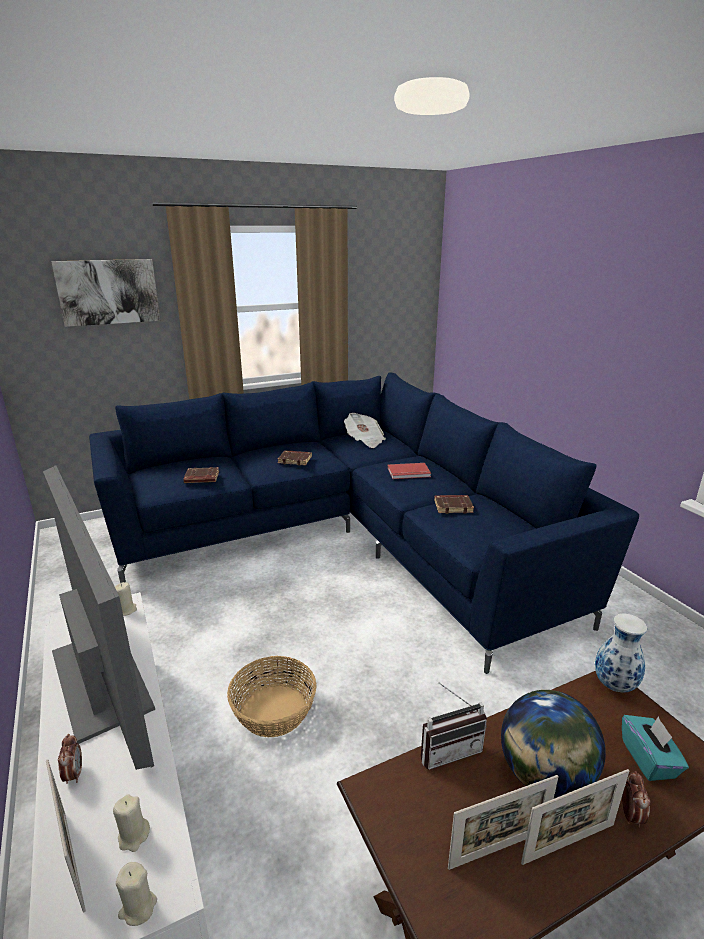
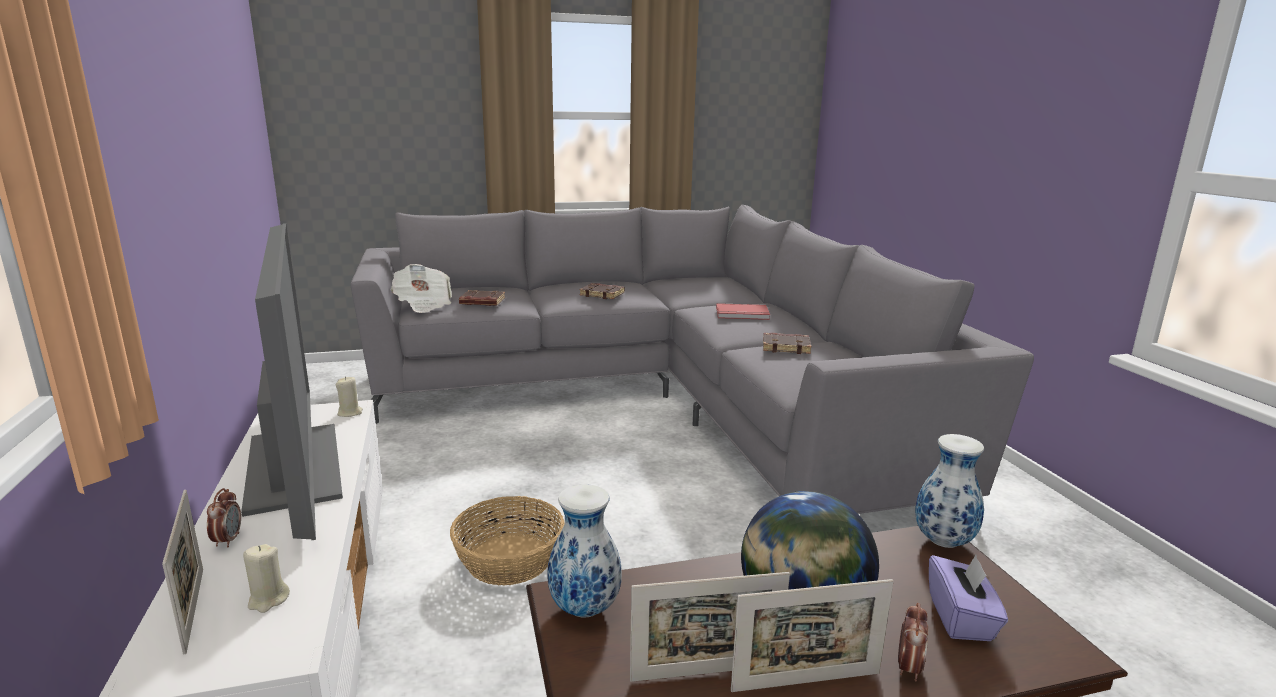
camera: 10 degrees right, 5 degrees down
picture [51,259,161,327] -> none
blue sofa [89,372,639,674] -> grey sofa [351,205,1034,514]
beige candle [116,862,157,926] -> none
newspaper [344,413,386,448] -> newspaper moved to [391,264,452,313]
radio [421,683,487,770] -> none
turquoise tissue box [622,715,689,781] -> purple tissue box [929,555,1008,641]
none -> vase [548,484,622,617]

